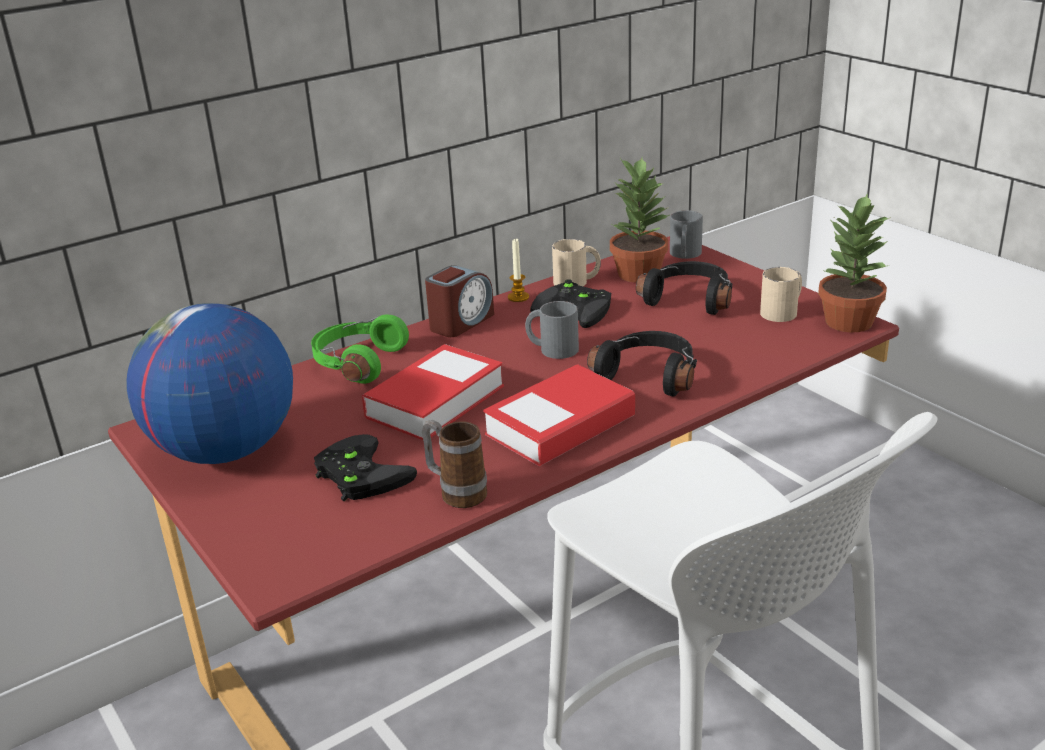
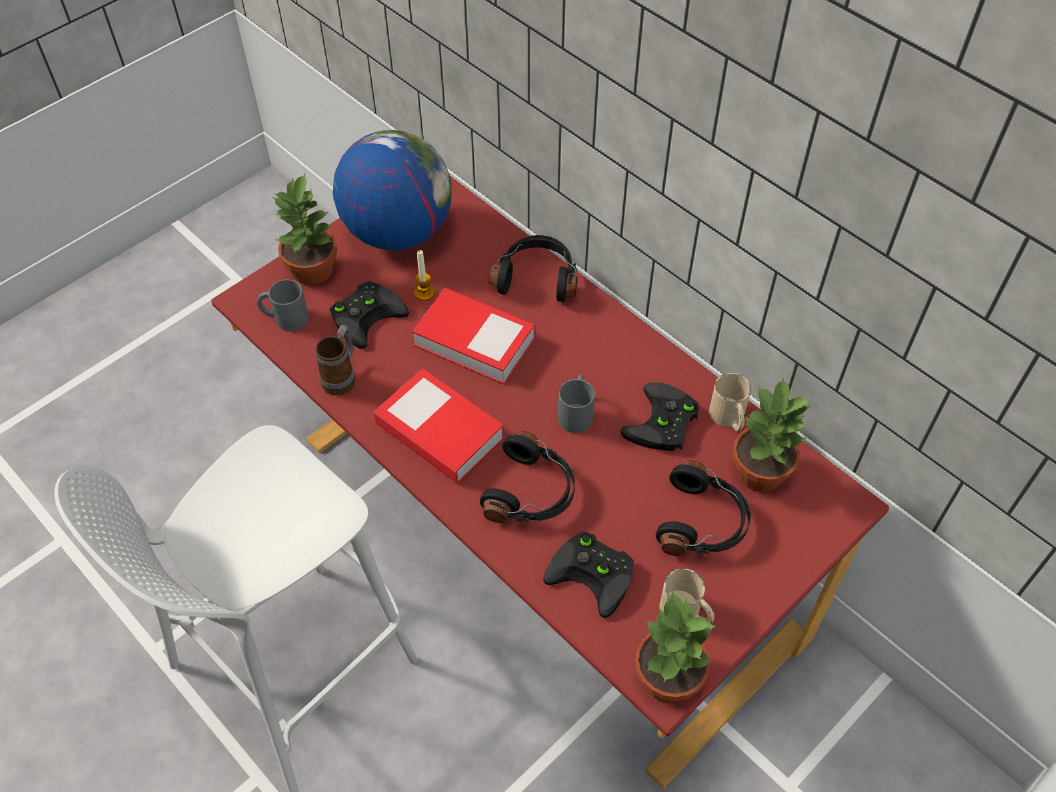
camera: 80 degrees right, 25 degrees up
green headphones [311,315,409,384] -> black headphones [489,235,578,302]
alarm clock [425,265,494,337] -> none
candle [508,239,529,302] -> candle moved to [414,250,435,300]
grey mug [670,210,703,259] -> grey mug moved to [257,279,309,331]
none -> potted plant [273,174,337,285]
none -> black game controller [543,532,634,618]

